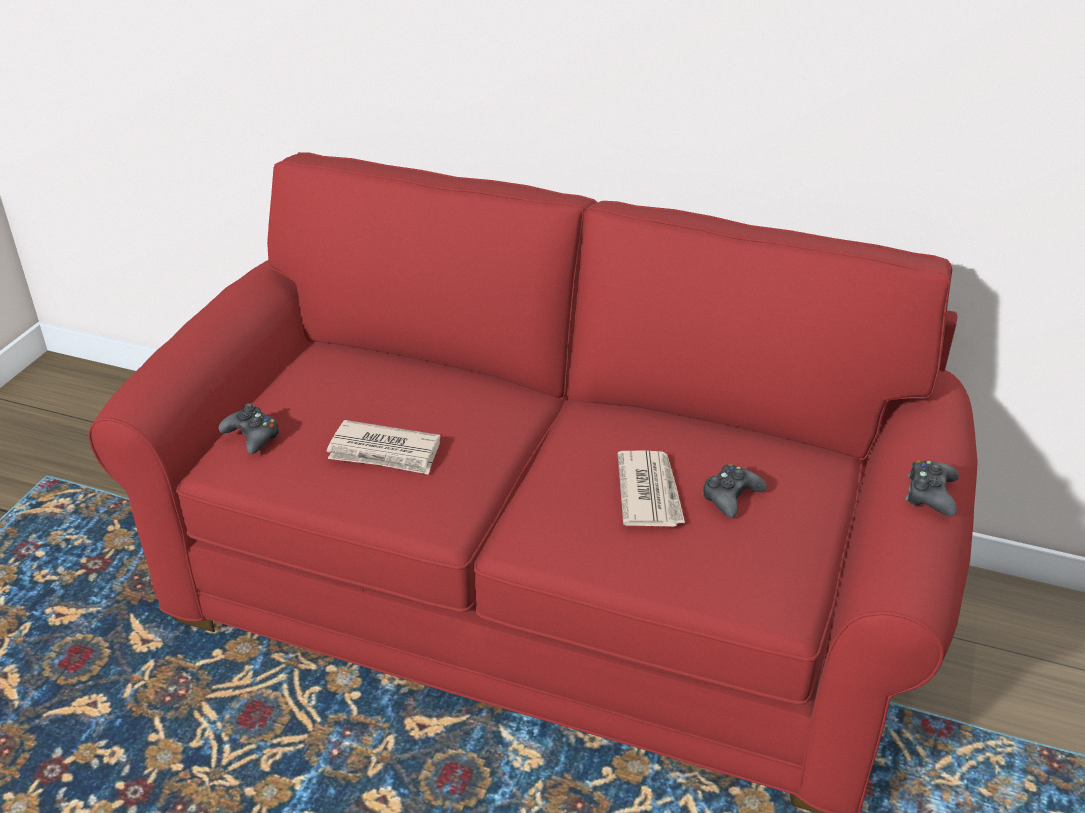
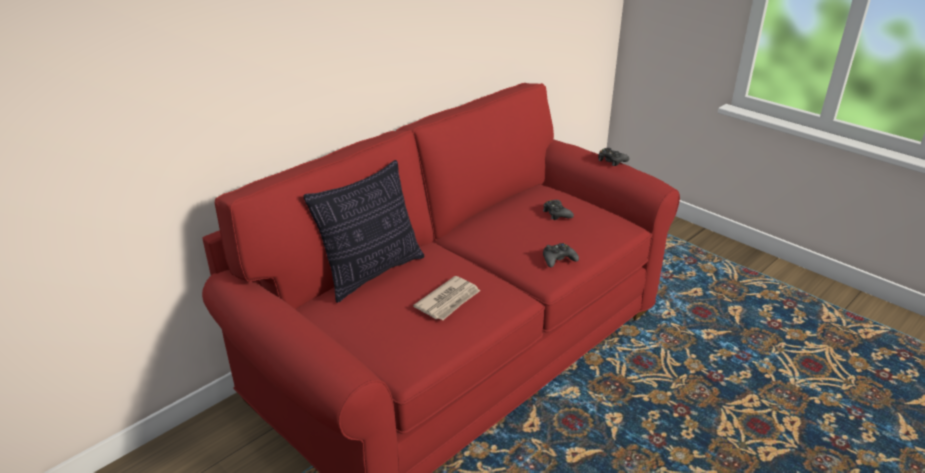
camera: 65 degrees left, 5 degrees down
black game controller [219,403,280,454] -> black game controller moved to [543,243,579,268]
newspaper [618,451,685,527] -> none
none -> pillow [303,160,424,303]

